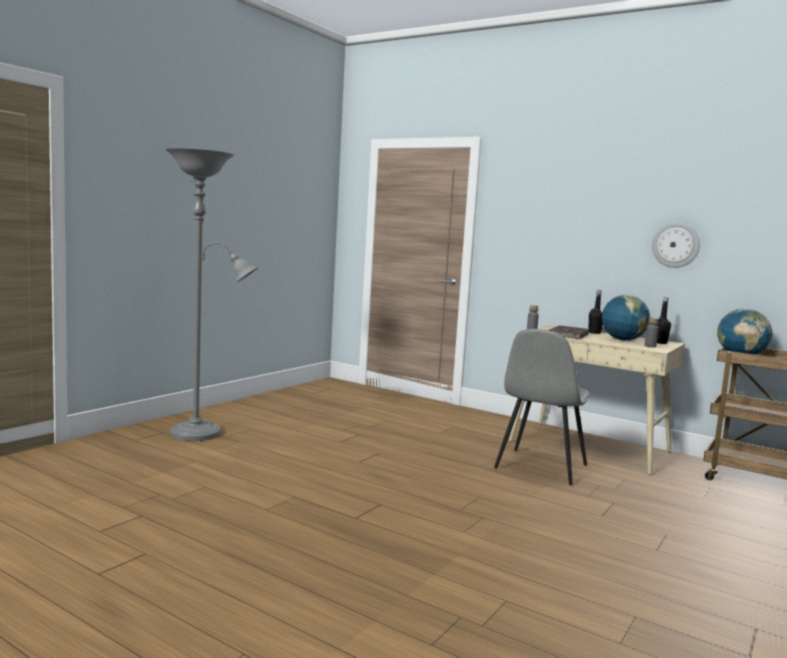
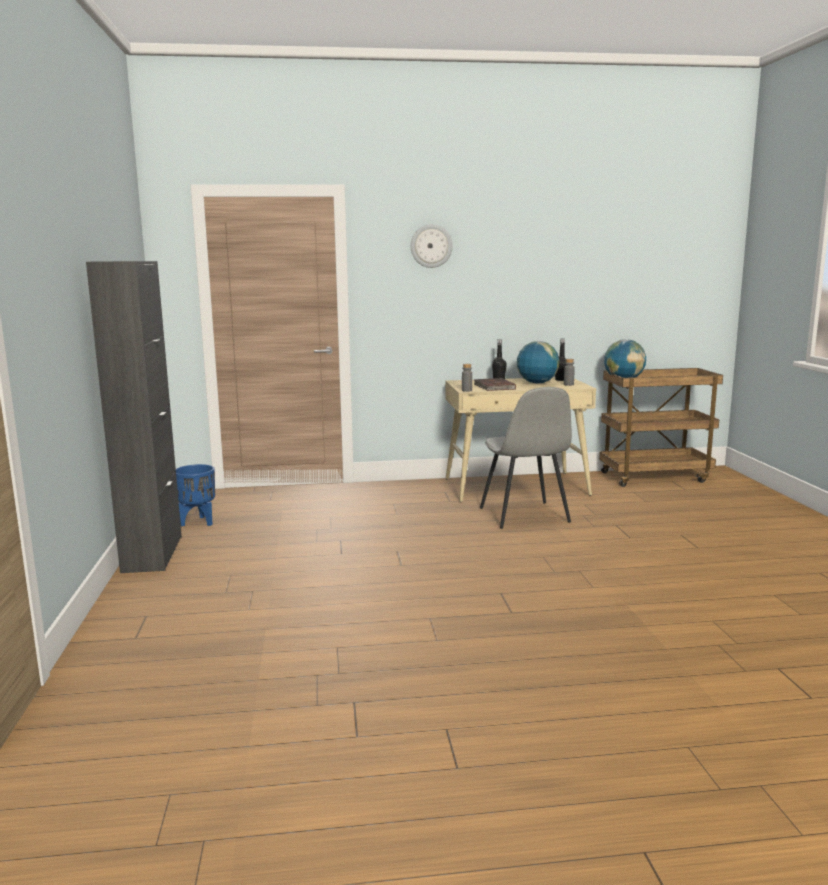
camera: 40 degrees left, 5 degrees up
grey floor lamp [165,148,258,441] -> none
wall clock [652,222,700,268] -> wall clock moved to [411,224,453,268]
none -> black cabinet [86,261,182,573]
none -> blue planter [176,464,215,526]

